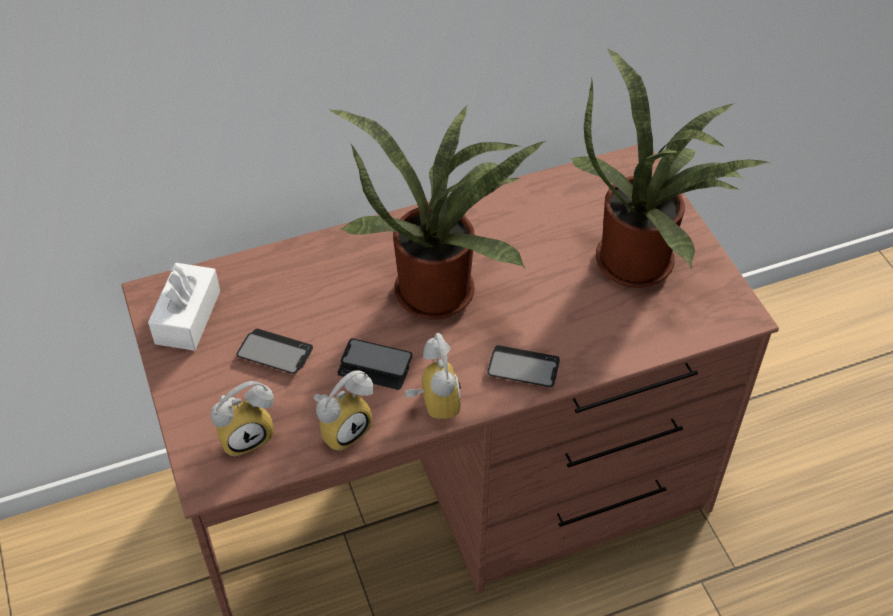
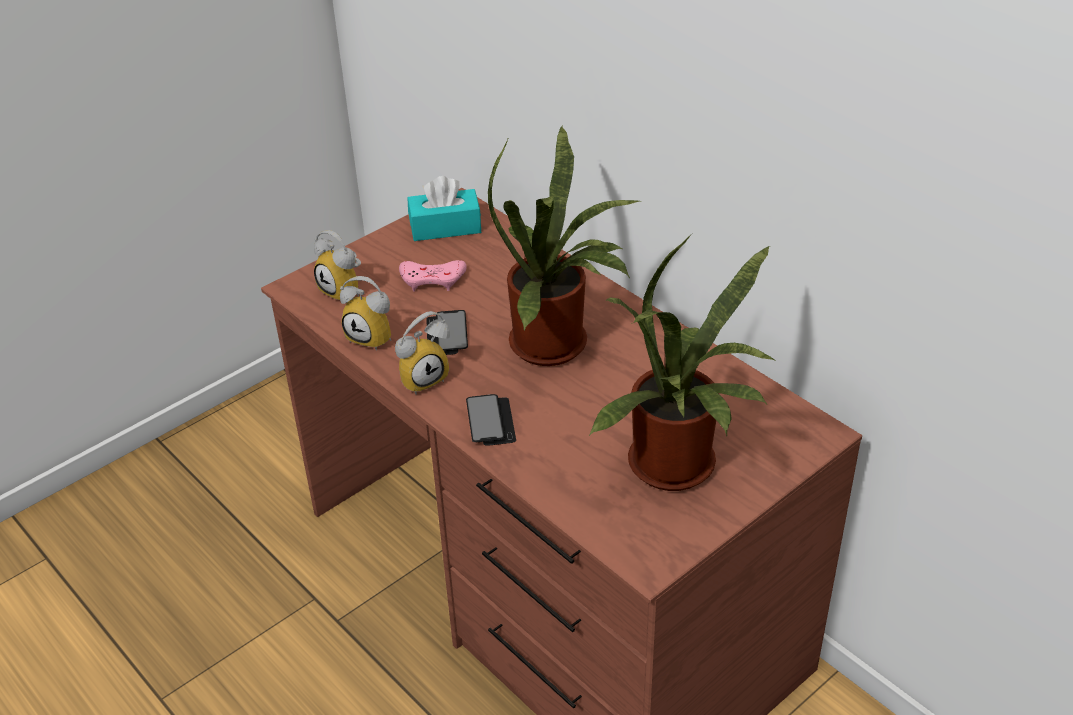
camera: 70 degrees right, 10 degrees down
white tissue box [148,263,220,351] -> turquoise tissue box [407,176,481,241]
phone [236,329,313,374] -> pink game controller [399,260,467,292]

